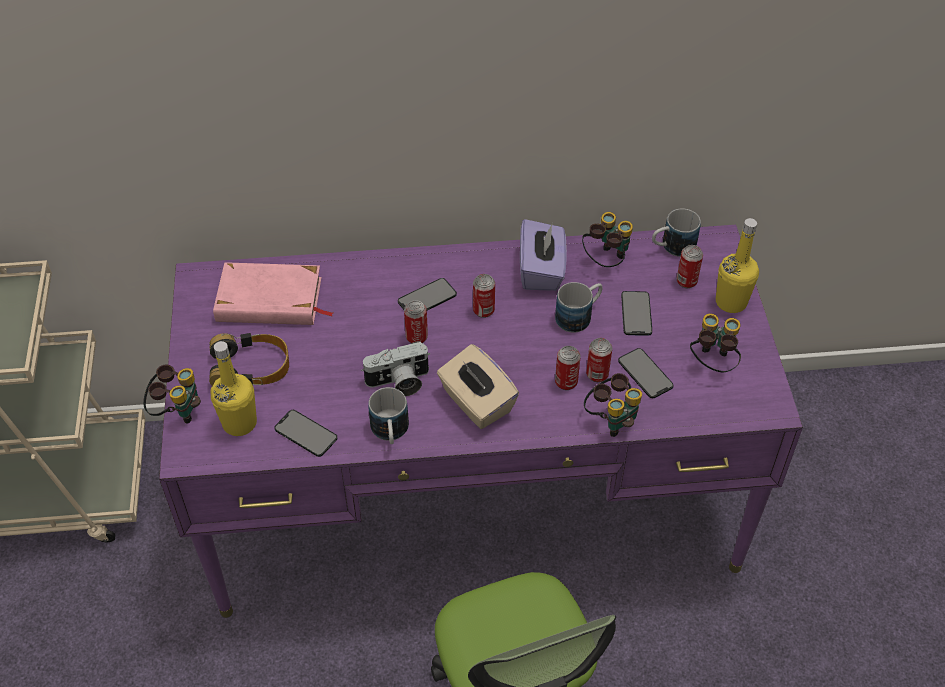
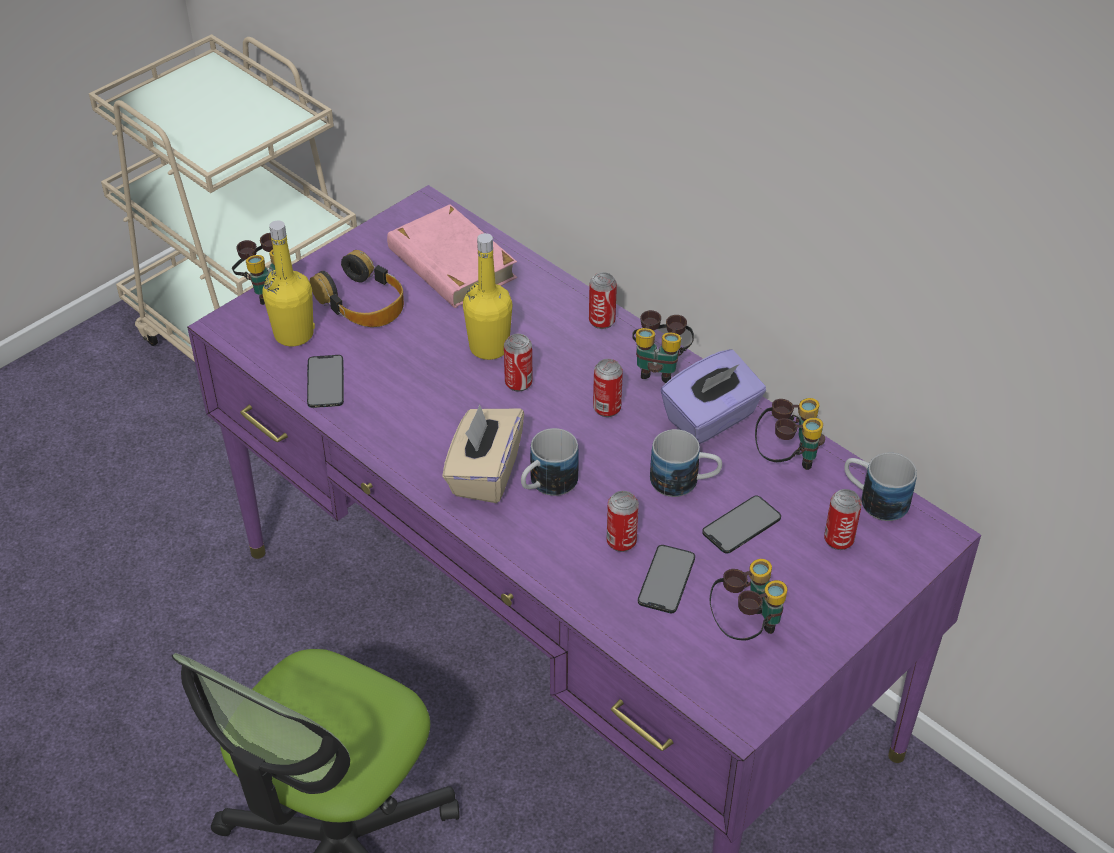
camera: 50 degrees right, 5 degrees down
camera [361,342,430,396] -> none
mug [368,387,409,444] -> mug moved to [521,428,579,496]
phone [398,278,457,311] -> none
can [555,346,581,390] -> can moved to [589,272,617,329]
binoculars [584,373,642,437] -> binoculars moved to [632,310,694,383]
yellow bottle [716,218,759,313] -> yellow bottle moved to [463,233,512,360]

